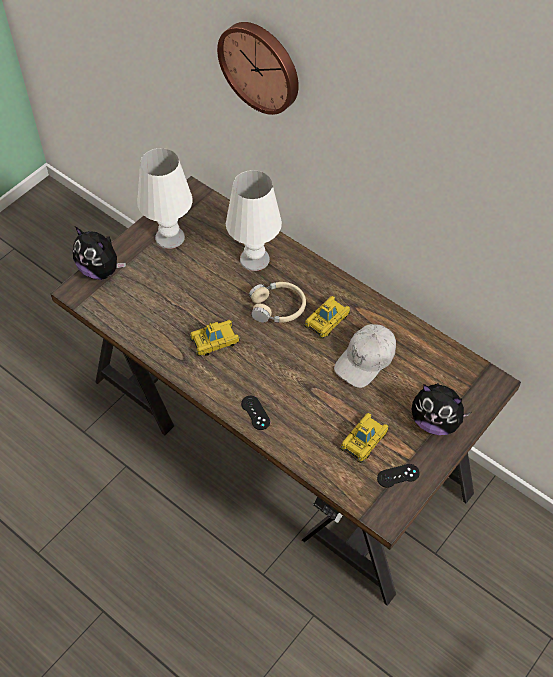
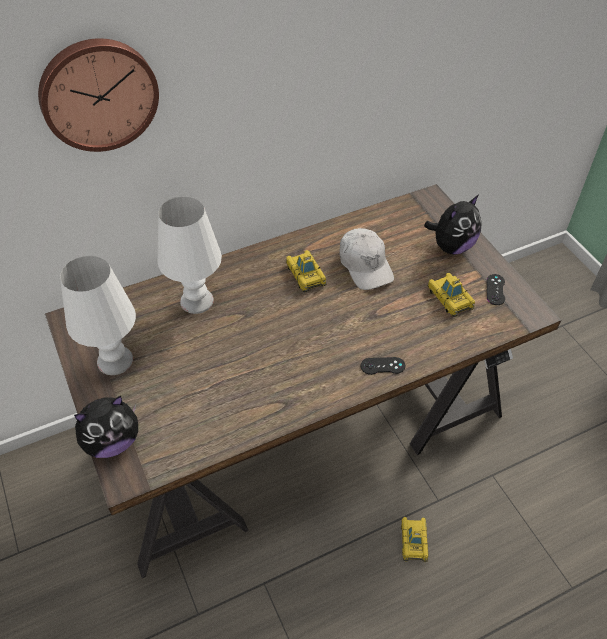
camera: 65 degrees left, 5 degrees down
toy car [190,320,240,356] -> toy car moved to [401,516,429,562]
beige headphones [249,282,306,323] -> none

